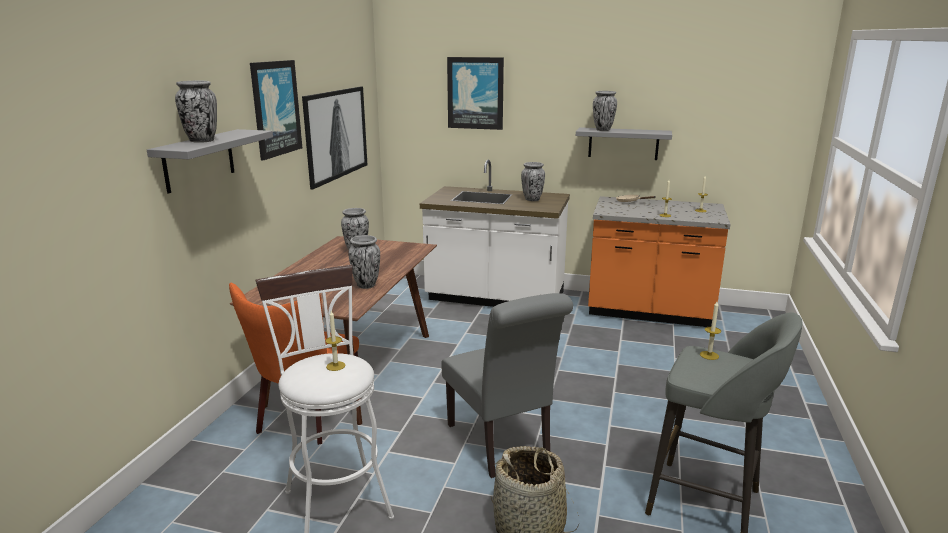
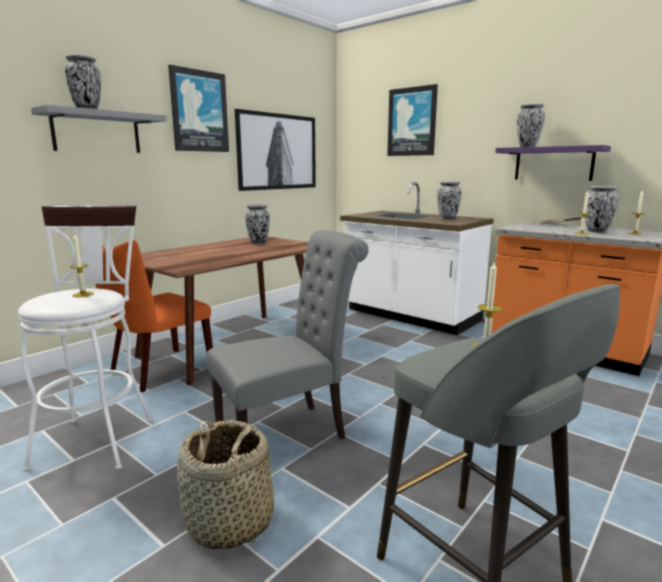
camera: 25 degrees right, 5 degrees down
vase [348,235,380,289] -> vase moved to [585,186,618,233]
grey chair [441,293,573,478] -> grey chair turned 120 degrees counterclockwise [207,230,369,439]
grey shelf [576,127,672,160] -> purple shelf [495,145,611,181]

